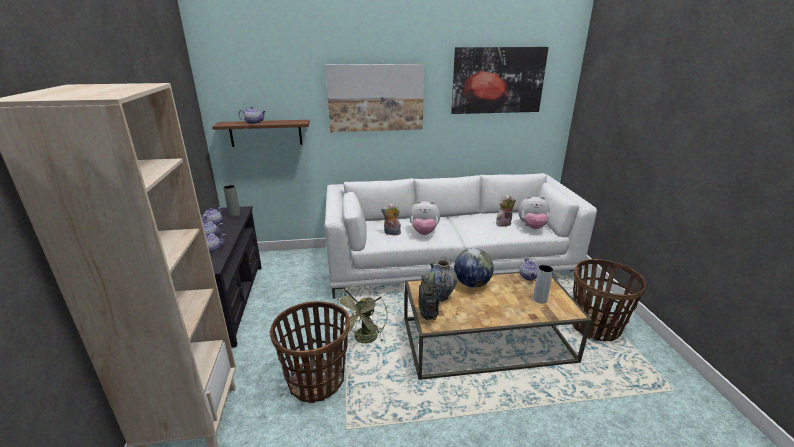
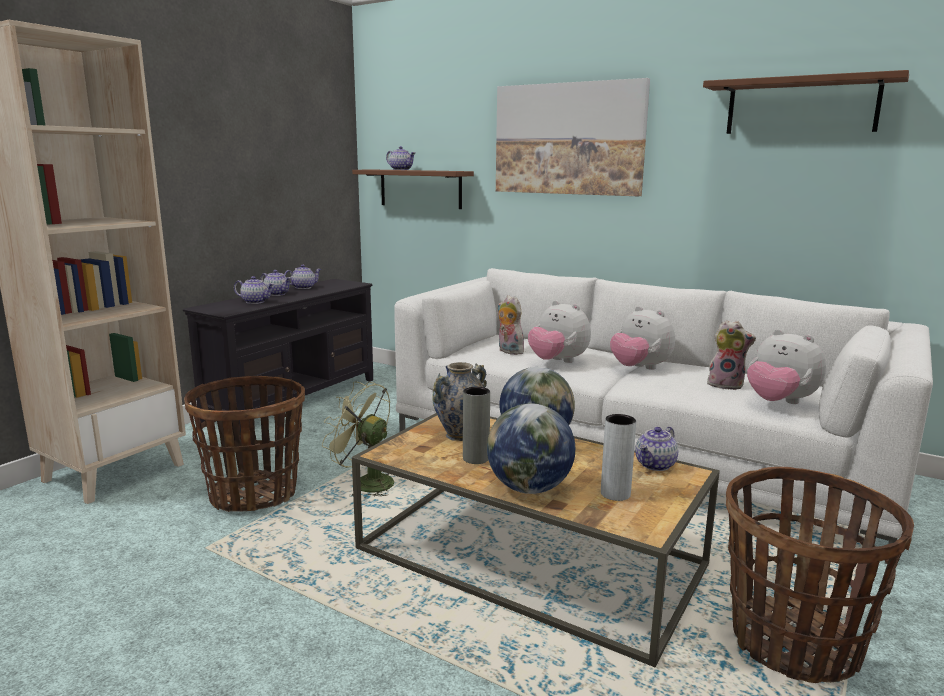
camera: 40 degrees right, 10 degrees down
grey vase [223,185,240,217] -> grey vase moved to [463,387,490,464]
green fan [335,285,388,343] -> green fan turned 60 degrees clockwise [322,382,394,497]
radio [419,274,440,320] -> none
picture [451,47,549,114] -> brown shelf [703,70,909,134]
none -> globe [487,403,575,494]
none -> plush toy [610,306,675,370]

